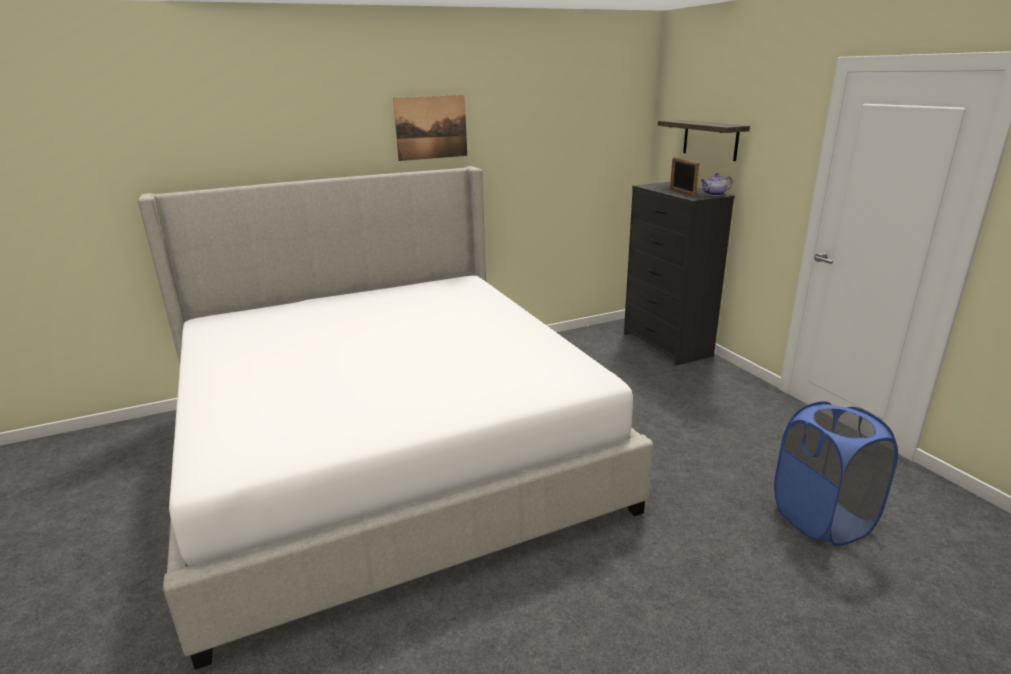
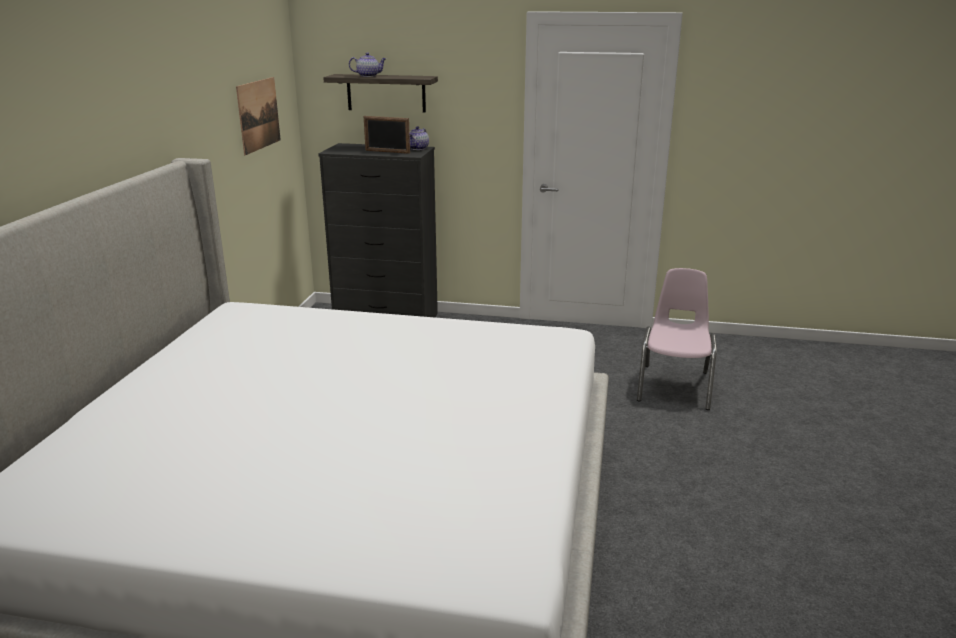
camera: 55 degrees left, 0 degrees up
picture [393,95,467,161] -> picture moved to [236,77,281,155]
blue laundry basket [774,401,898,546] -> pink chair [637,268,717,410]
none -> teapot [349,53,386,77]

